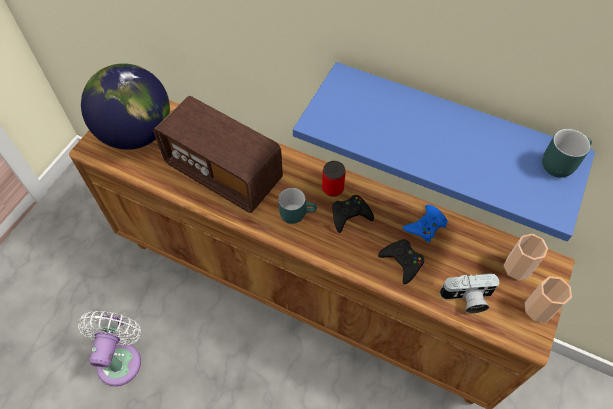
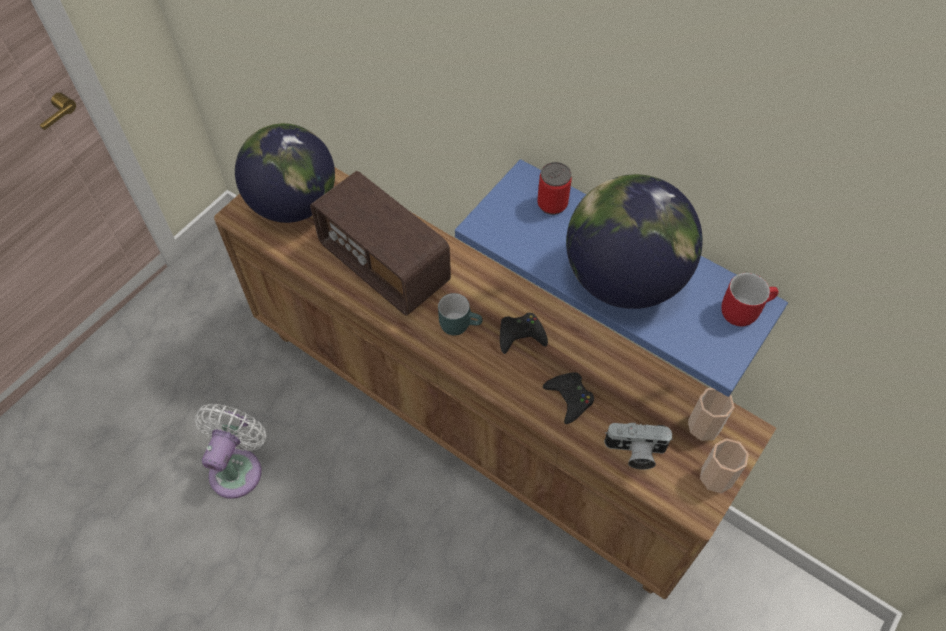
camera: 10 degrees right, 0 degrees up
can [322,161,346,197] -> can moved to [537,162,572,215]
blue game controller [403,205,448,243] -> none
turquoise mug [542,129,592,178] -> red mug [721,273,778,326]
none -> globe [566,174,703,309]

